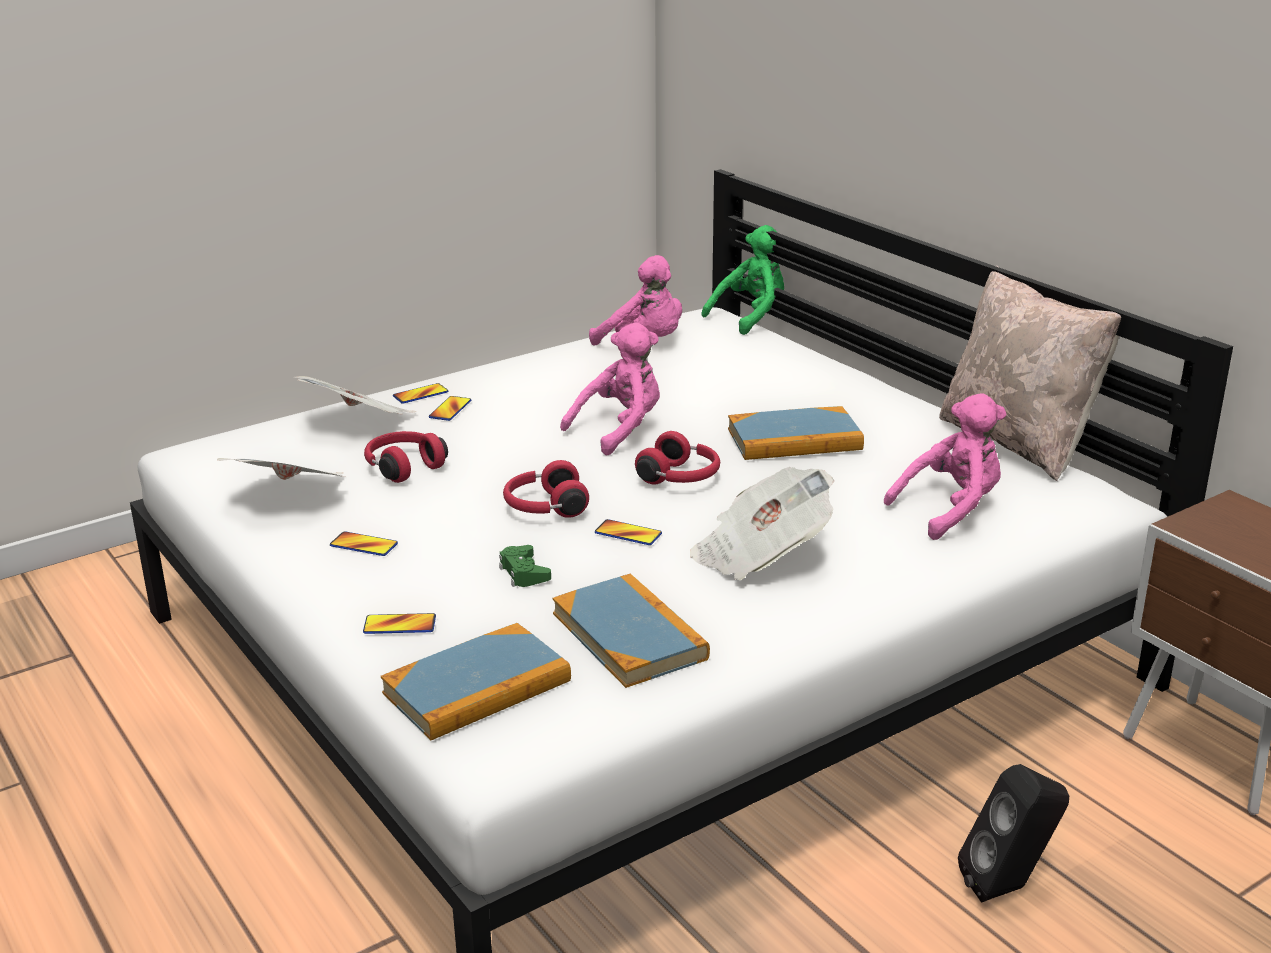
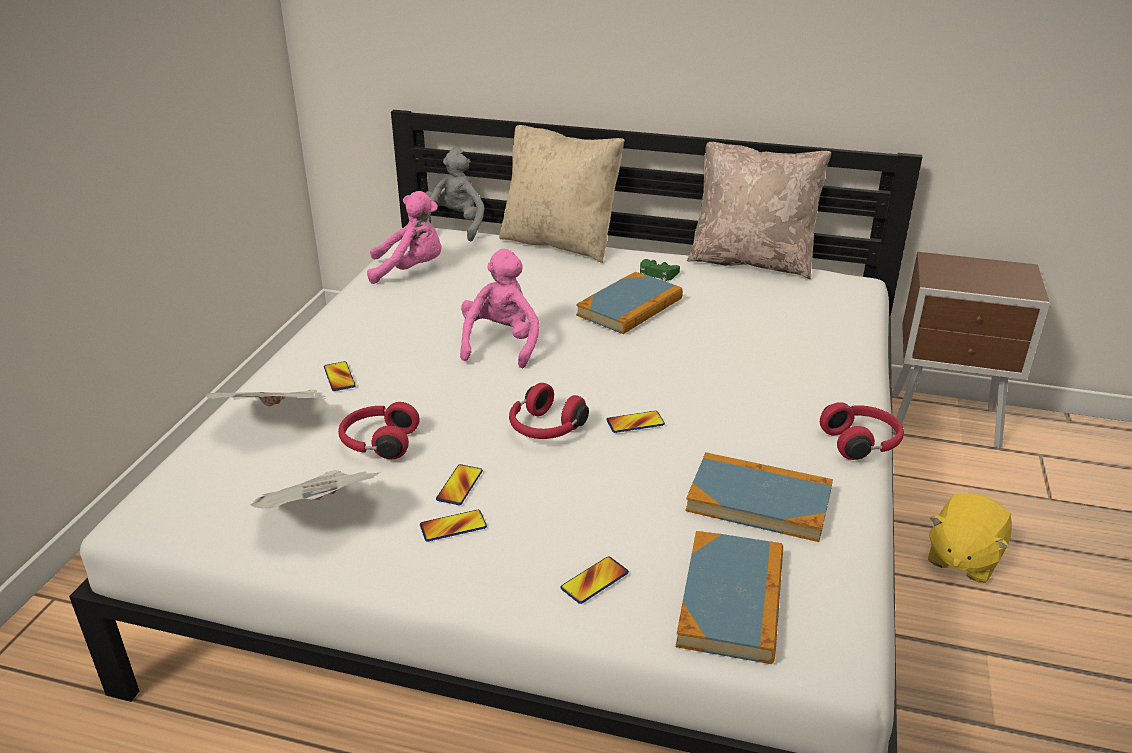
camera: 40 degrees left, 5 degrees up
phone [393,383,448,404] -> phone moved to [436,464,483,505]
green game controller [499,545,551,587] -> green game controller moved to [640,259,680,282]
red headphones [635,431,720,485] -> red headphones moved to [820,402,904,460]
newspaper [690,467,834,580] -> none
green plush toy [701,225,784,335] -> grey plush toy [426,148,485,241]
pink plush toy [884,393,1006,540] -> none
black speaker [958,764,1069,902] -> yellow plush toy [928,493,1012,583]
none -> beige pillow [499,121,625,263]

